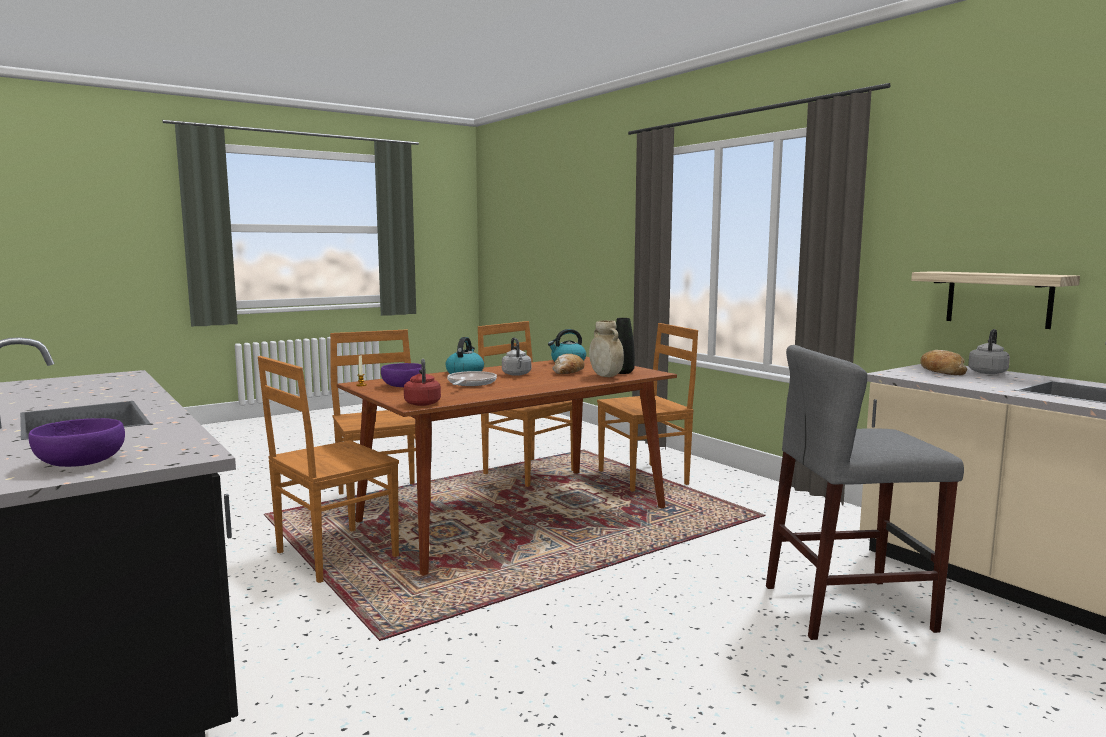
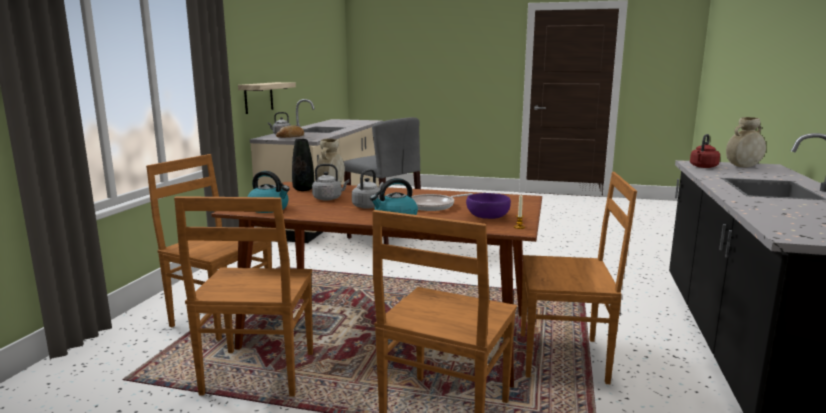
camera: 130 degrees left, 5 degrees up
purple bowl [28,418,125,467] -> beige vase [726,117,766,167]
red kettle [404,359,441,406] -> red kettle moved to [690,134,720,168]
bread [552,354,584,374] -> grey kettle [312,164,350,201]

